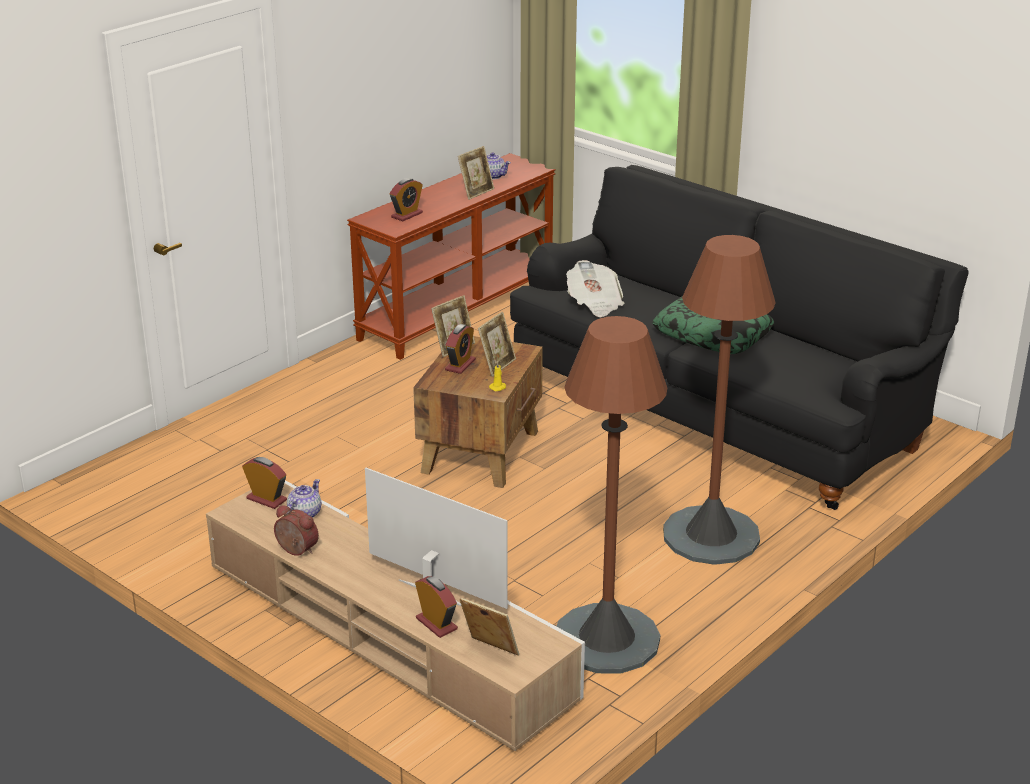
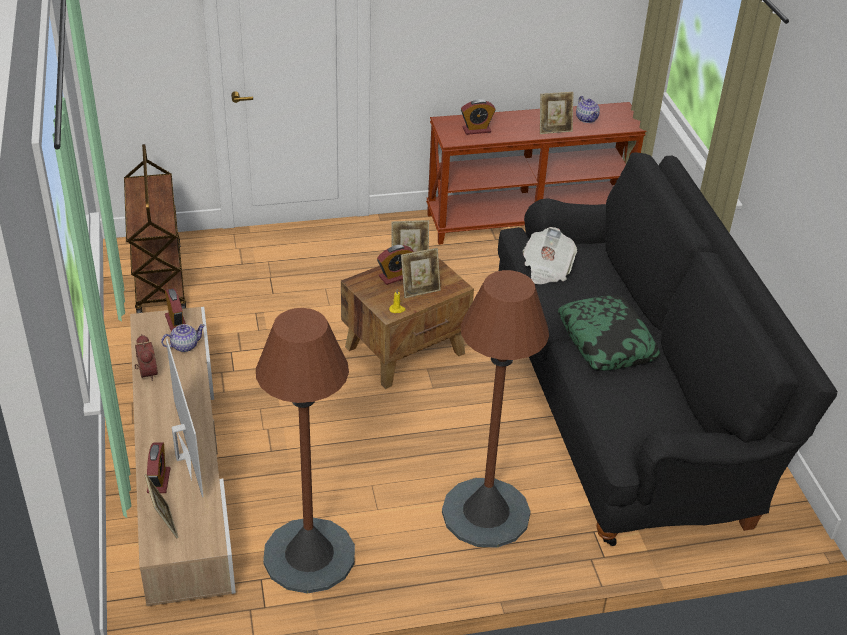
camera: 35 degrees right, 10 degrees up
none -> brown cart [124,144,186,313]

